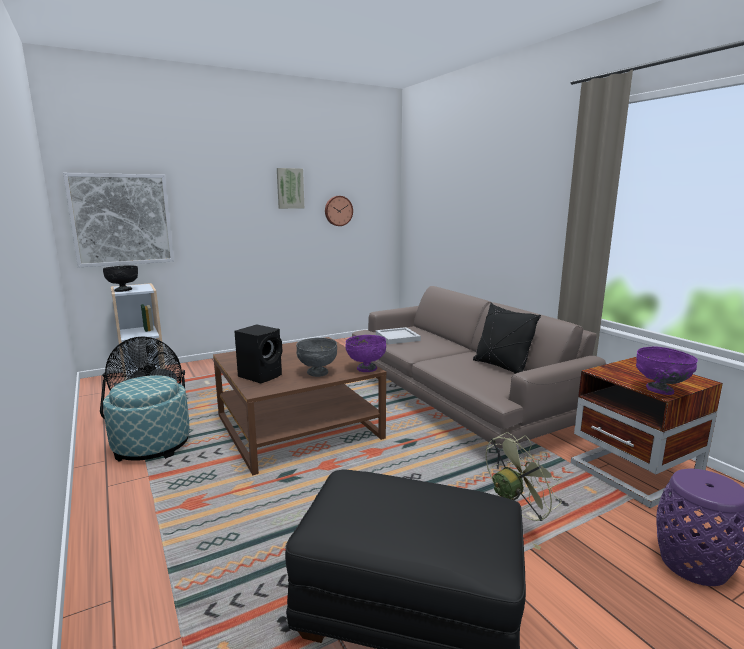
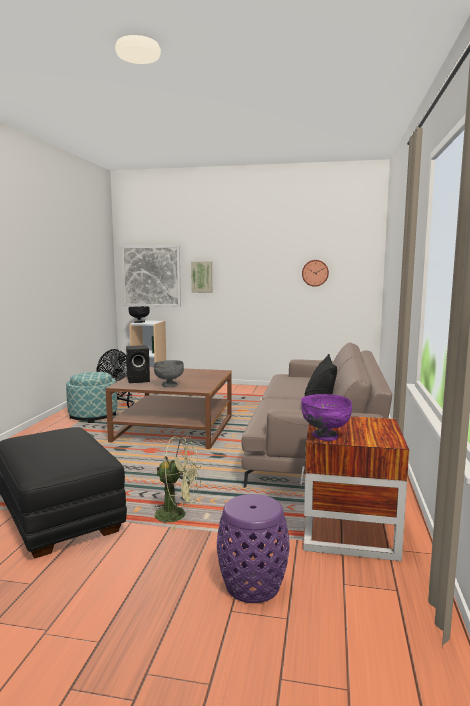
camera: 40 degrees right, 5 degrees down
picture [277,168,304,209] -> picture moved to [191,262,212,293]
purple bowl [345,335,386,372] -> none
white tray [376,327,421,344] -> none

